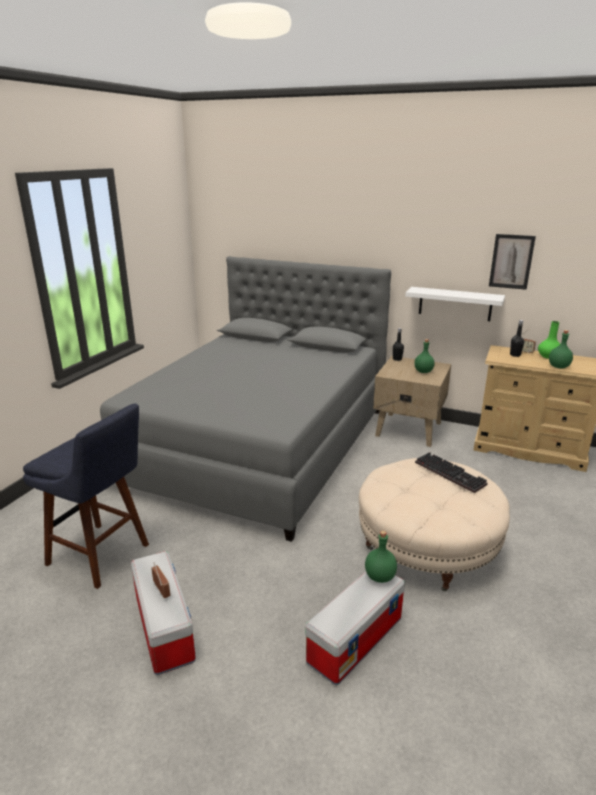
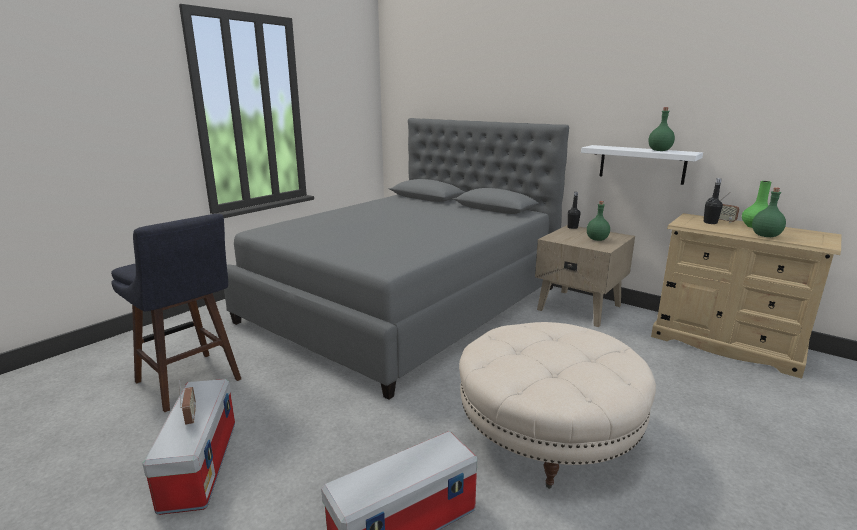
camera: 15 degrees right, 5 degrees down
green bottle [365,531,397,583] -> green bottle moved to [648,107,675,151]
keyboard [415,452,488,493] -> none
picture [489,234,536,290] -> none

